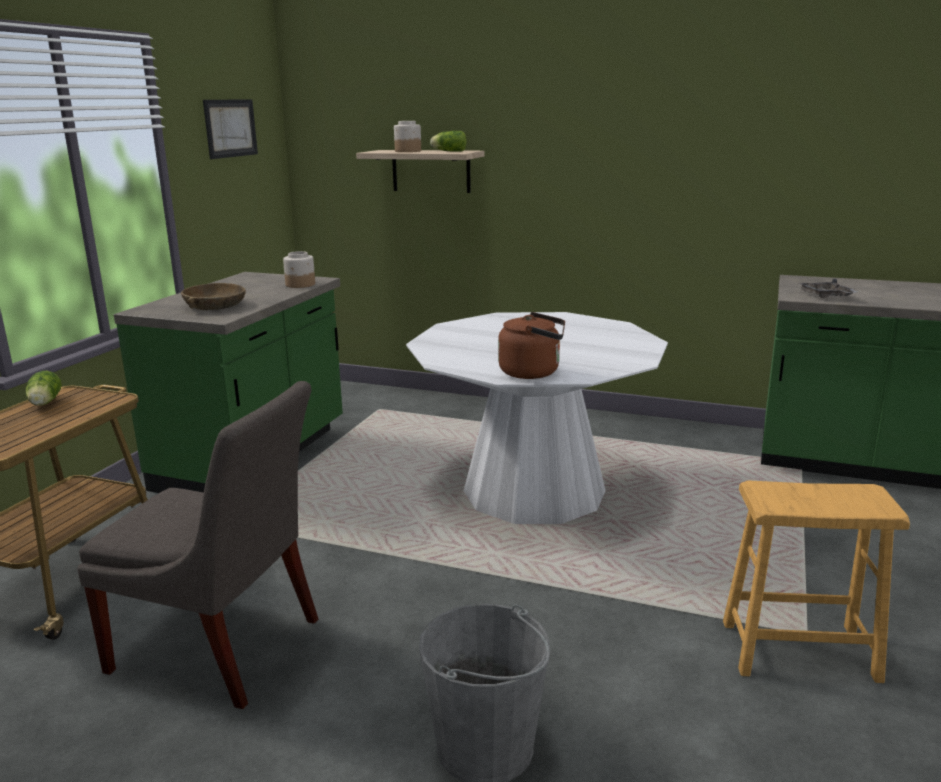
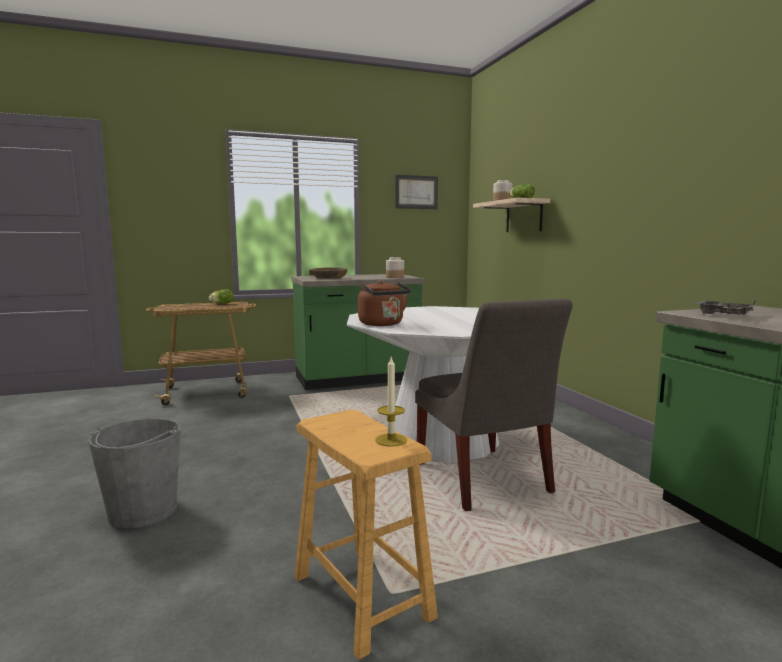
camera: 50 degrees right, 10 degrees down
grey chair [77,381,318,709] -> grey chair moved to [415,298,573,511]
none -> candle [375,357,407,447]

